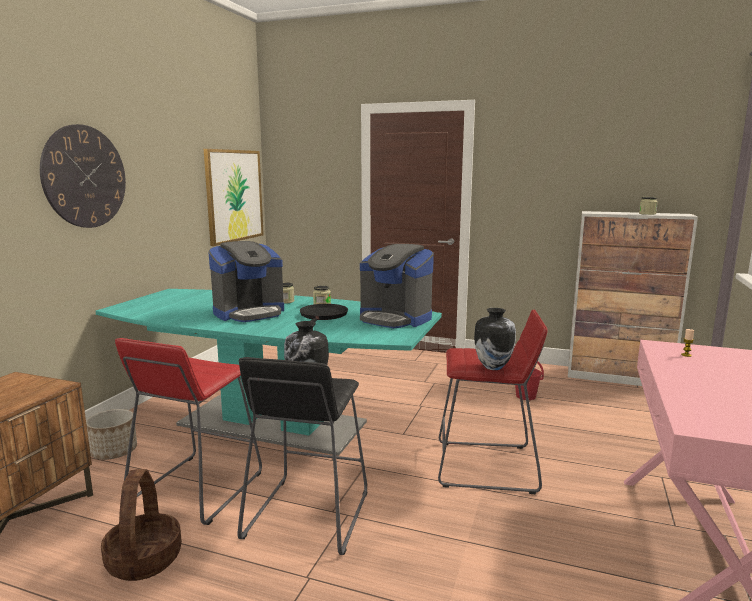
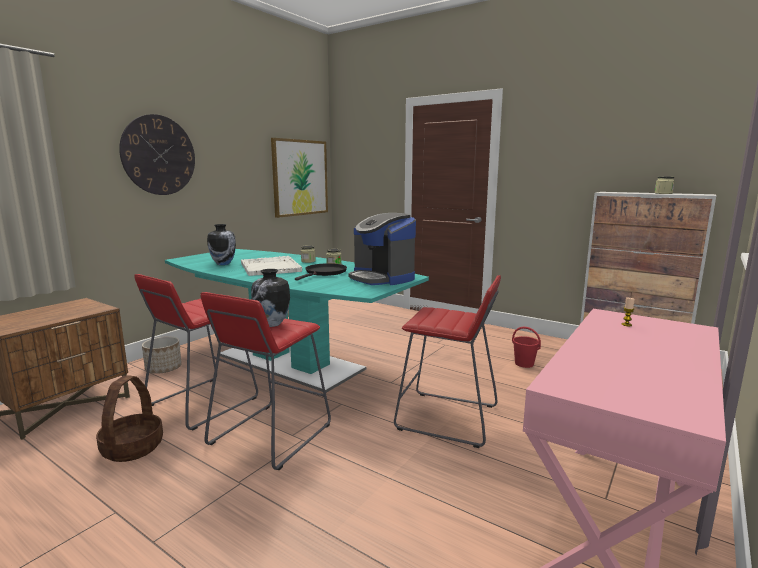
camera: 15 degrees right, 0 degrees up
coffee machine [209,241,284,322] -> white tray [241,256,302,276]
black stool [237,357,367,555] -> red stool [200,292,331,470]
vase [474,308,516,370] -> vase moved to [207,224,236,265]

